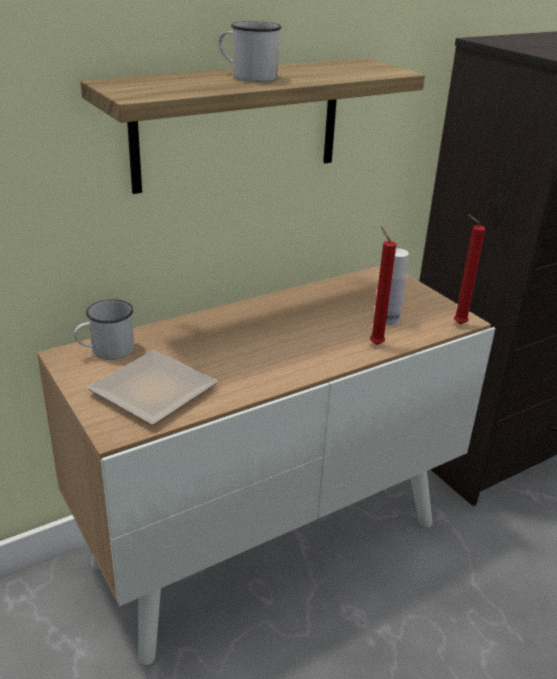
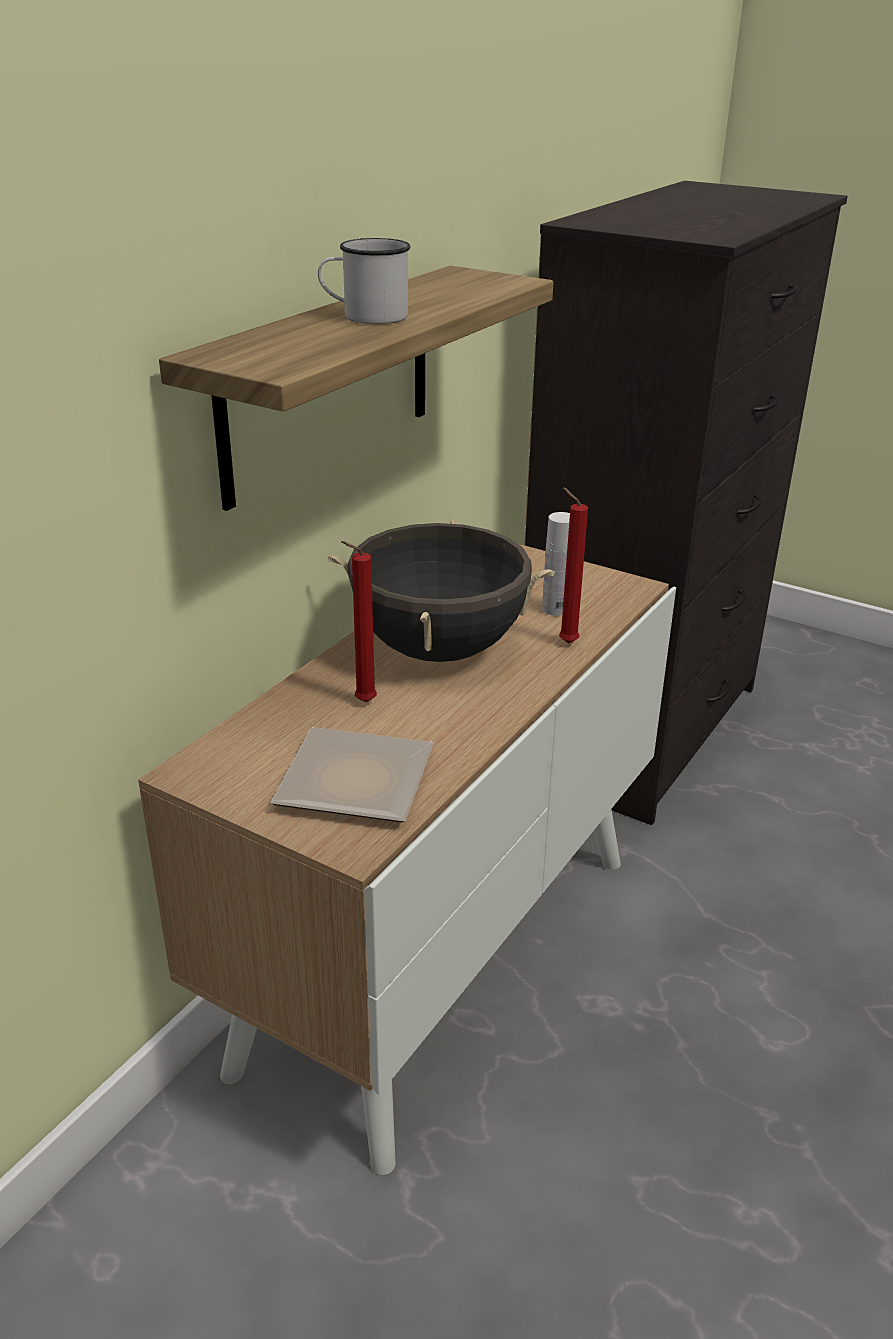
camera: 25 degrees left, 0 degrees up
white mug [74,299,134,360] -> none
red candle [454,214,485,324] -> red candle moved to [341,541,377,702]
none -> black cooking pot [327,518,555,662]

